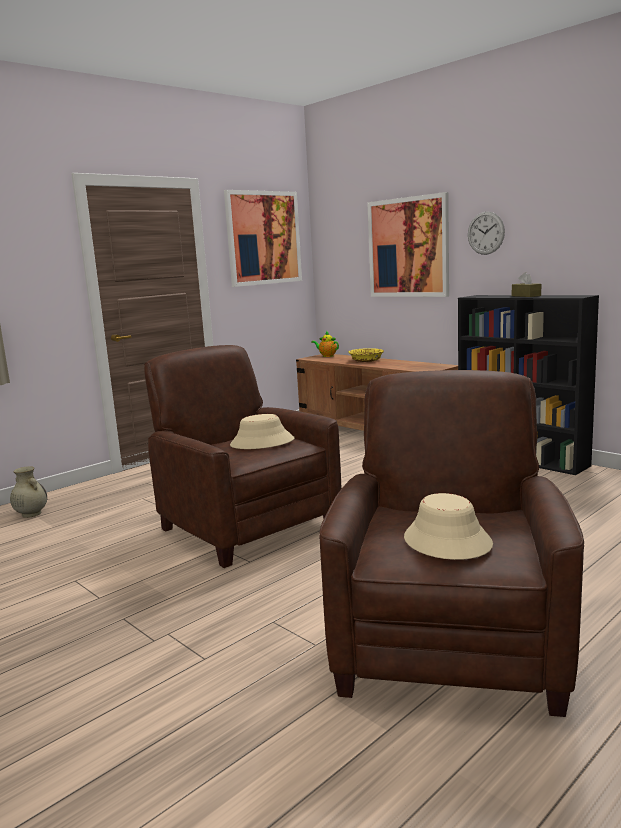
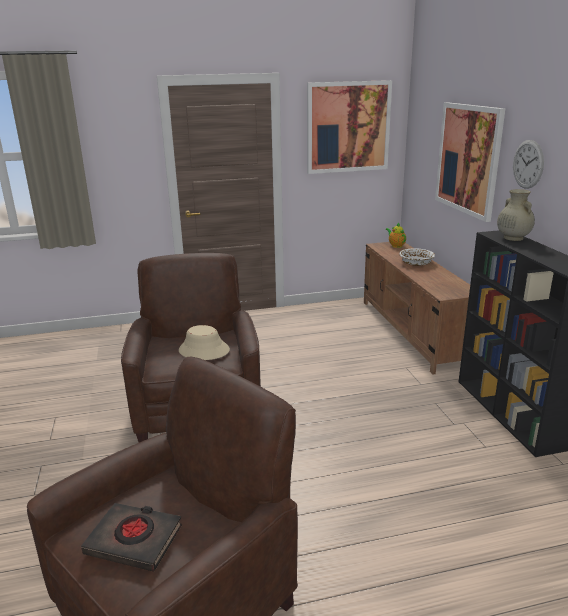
camera: 30 degrees right, 10 degrees up
beige vase [10,466,47,518] -> beige vase moved to [497,189,535,241]
yellow bowl [348,348,384,362] -> white bowl [399,248,435,266]
beige hat [404,493,493,560] -> black book [81,503,182,571]
brown tissue box [512,272,541,297] -> none

